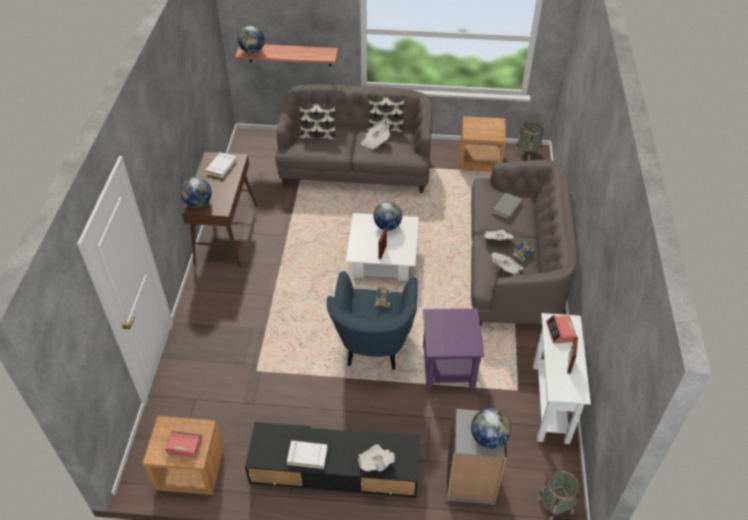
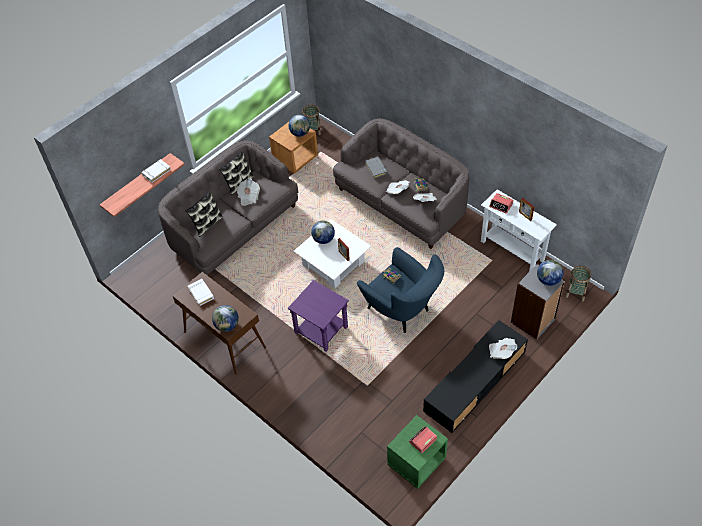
camera: 50 degrees left, 5 degrees up
brown nightstand [142,416,224,495] -> green nightstand [387,415,448,489]
globe [238,26,265,54] -> globe moved to [288,115,310,137]
white book [287,440,327,469] -> white book moved to [142,159,171,183]
purple side table [423,308,484,390] -> purple side table moved to [288,280,349,352]

